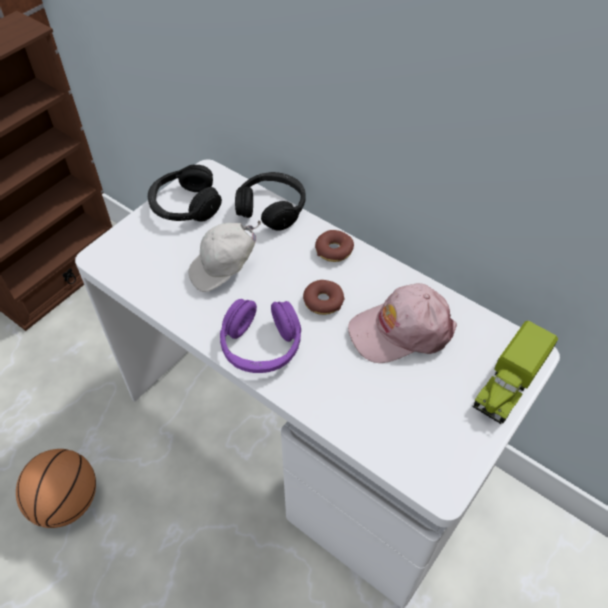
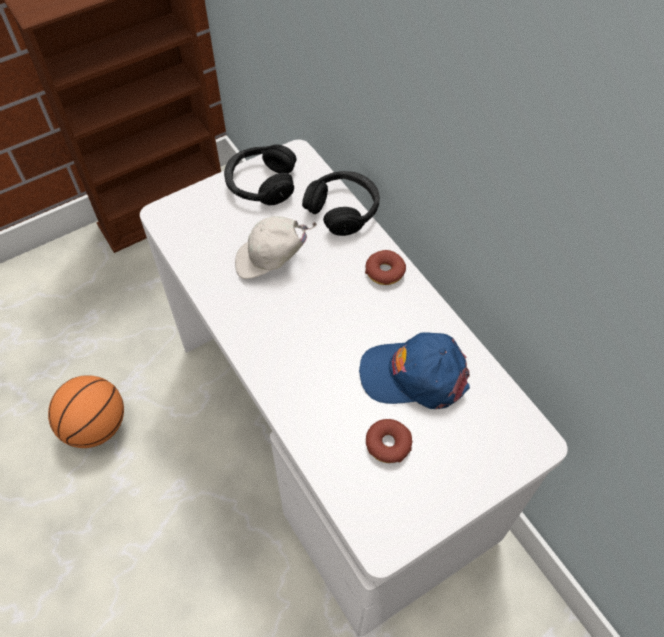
camera: 20 degrees right, 5 degrees up
purple headphones [220,299,301,373] -> none
donut [303,280,344,315] -> donut moved to [366,419,413,463]
pink cap [348,283,457,363] -> blue cap [359,332,470,409]
toy truck [472,321,558,424] -> none

